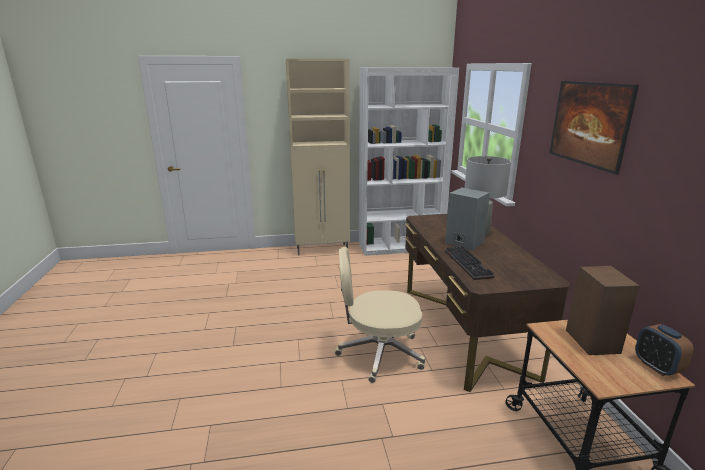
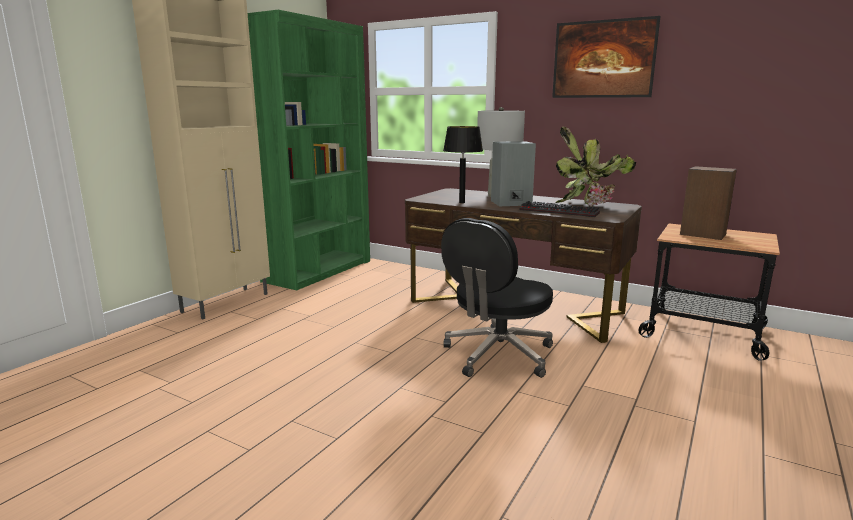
camera: 50 degrees left, 5 degrees down
beige office chair [335,247,425,383] -> black office chair [441,218,553,378]
white bookcase [359,67,459,256] -> green bookcase [248,10,370,290]
alarm clock [635,324,694,376] -> none
none -> black table lamp [443,126,483,203]
none -> potted plant [555,127,636,206]

